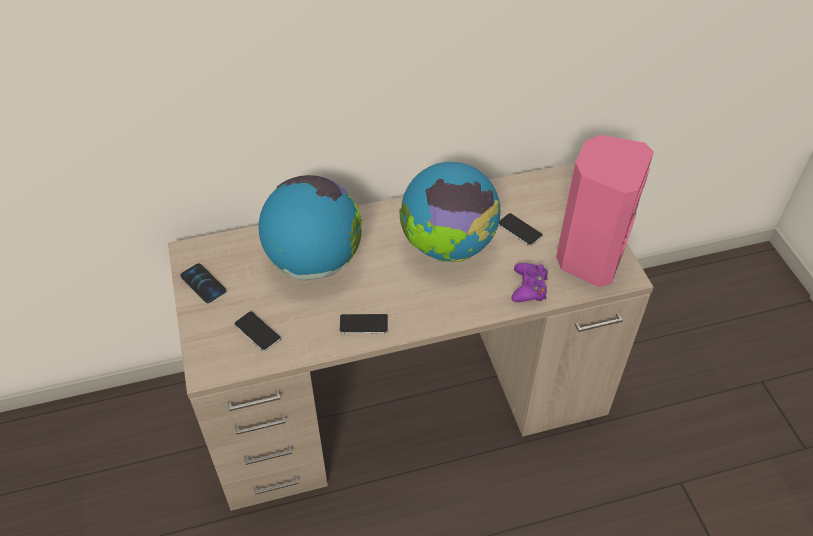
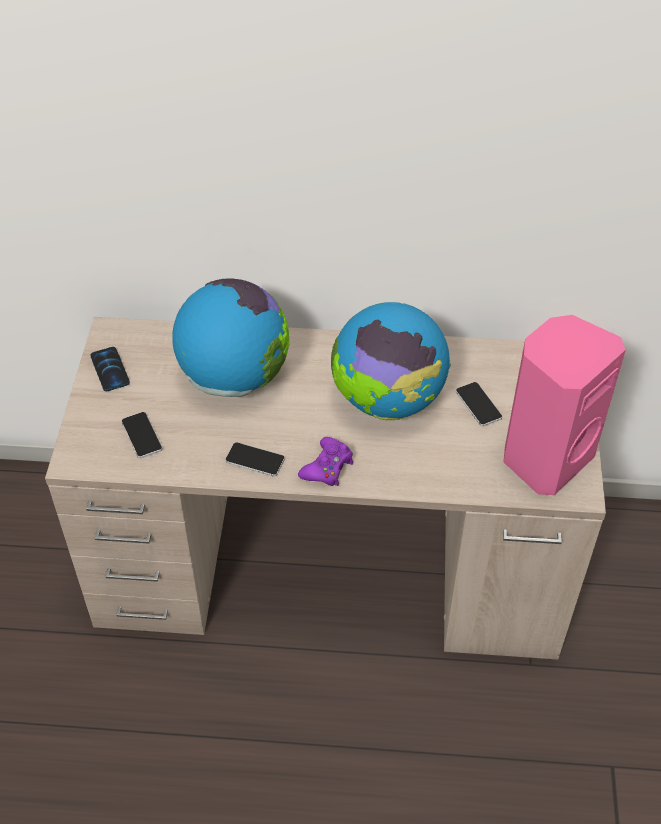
camera: 20 degrees right, 0 degrees up
purple game controller [512,263,548,302] -> purple game controller moved to [298,437,353,486]

